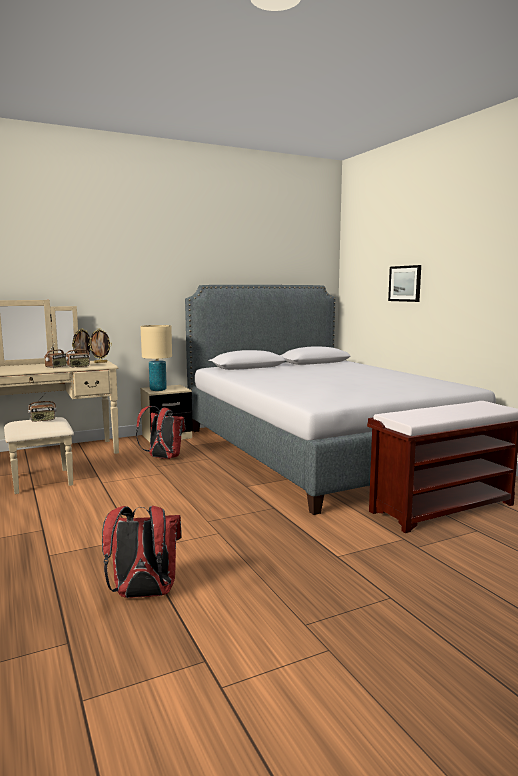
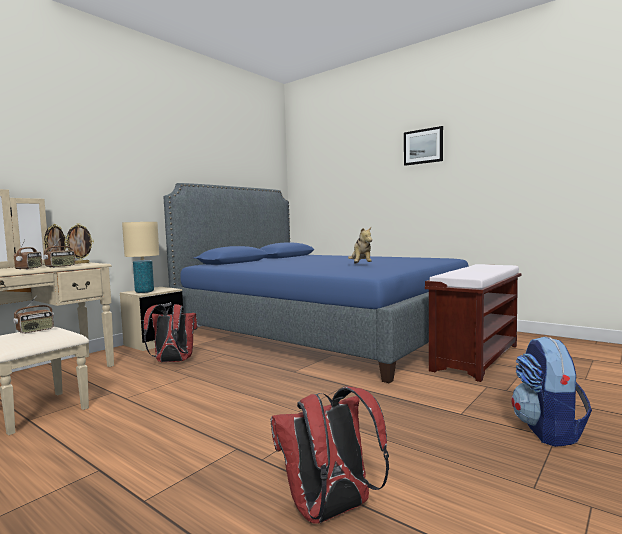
camera: 25 degrees left, 5 degrees down
grey bed [185,285,496,515] -> blue bed [164,183,469,383]
picture [388,265,421,302] -> picture moved to [404,126,443,166]
none -> plush toy [348,227,372,264]
none -> backpack [511,336,592,447]

